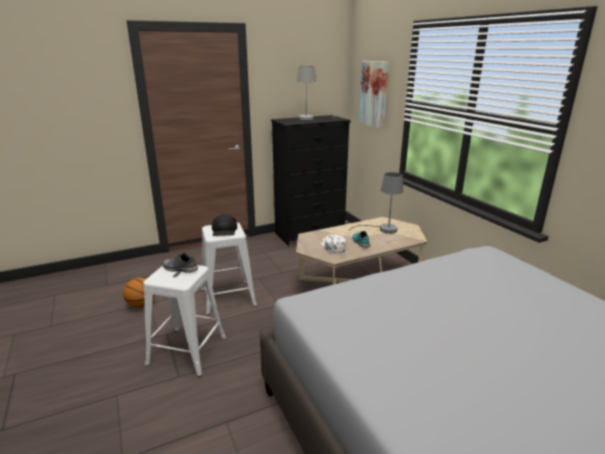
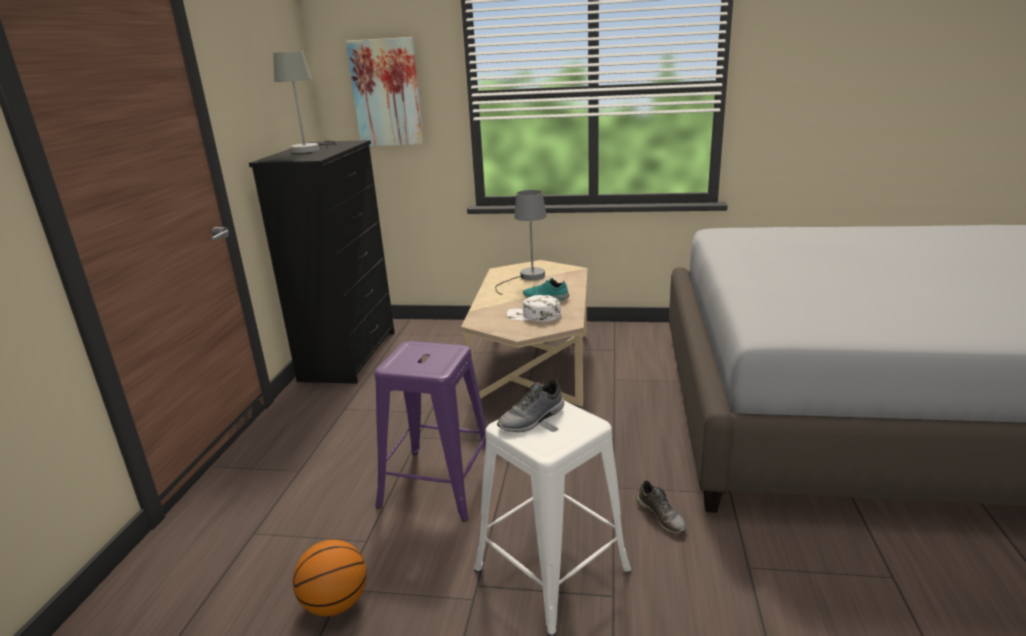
camera: 55 degrees left, 0 degrees up
white stool [201,222,257,315] -> purple stool [374,341,496,522]
black cap [212,214,237,236] -> none
none -> grey shoe [637,480,687,534]

